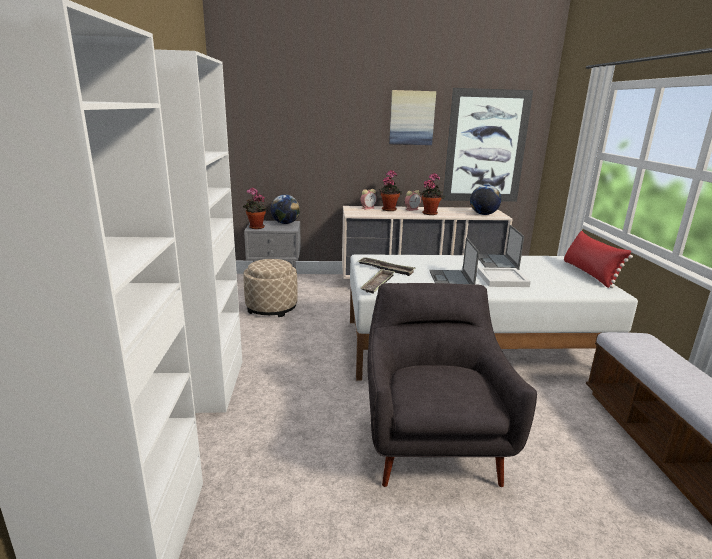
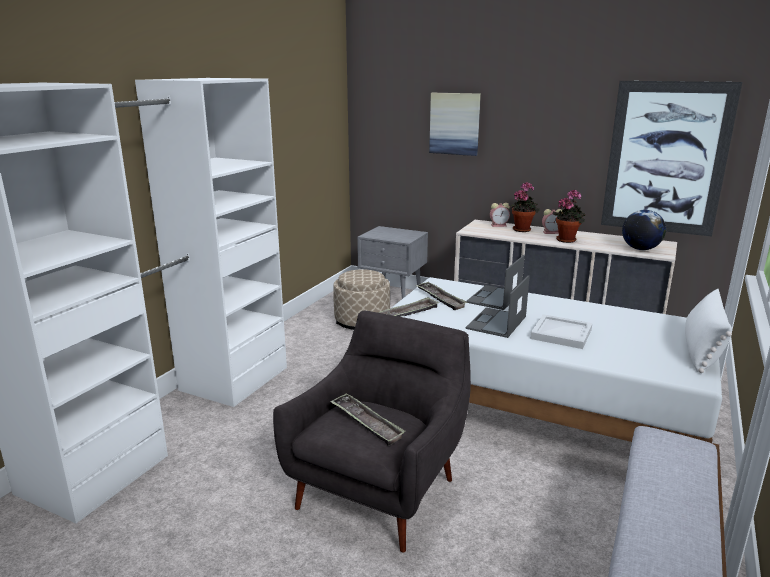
camera: 30 degrees right, 0 degrees up
potted plant [243,188,268,229] -> none
globe [270,195,300,224] -> none
picture [389,90,436,145] -> picture moved to [429,93,481,156]
laptop [479,225,525,270] -> laptop moved to [466,255,525,310]
red pillow [564,231,633,288] -> white pillow [685,289,732,373]
none -> tray [330,393,406,446]

